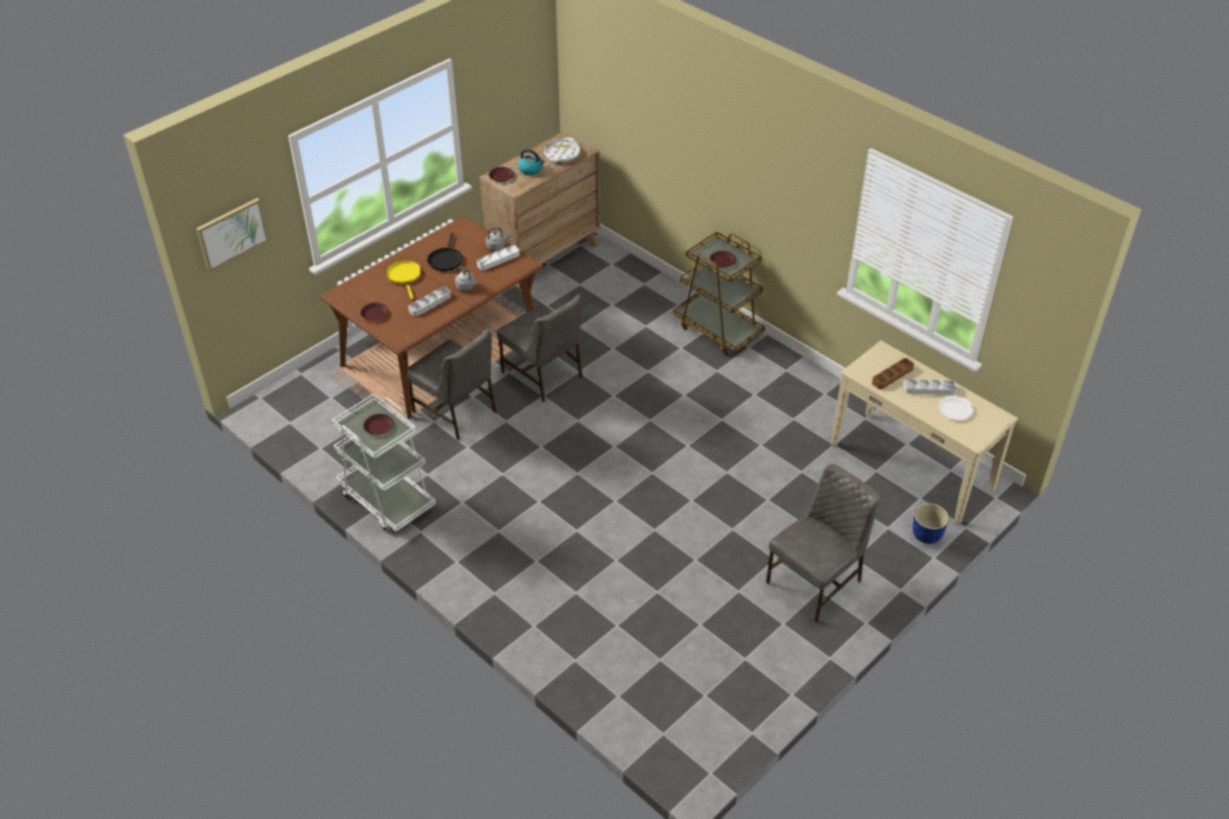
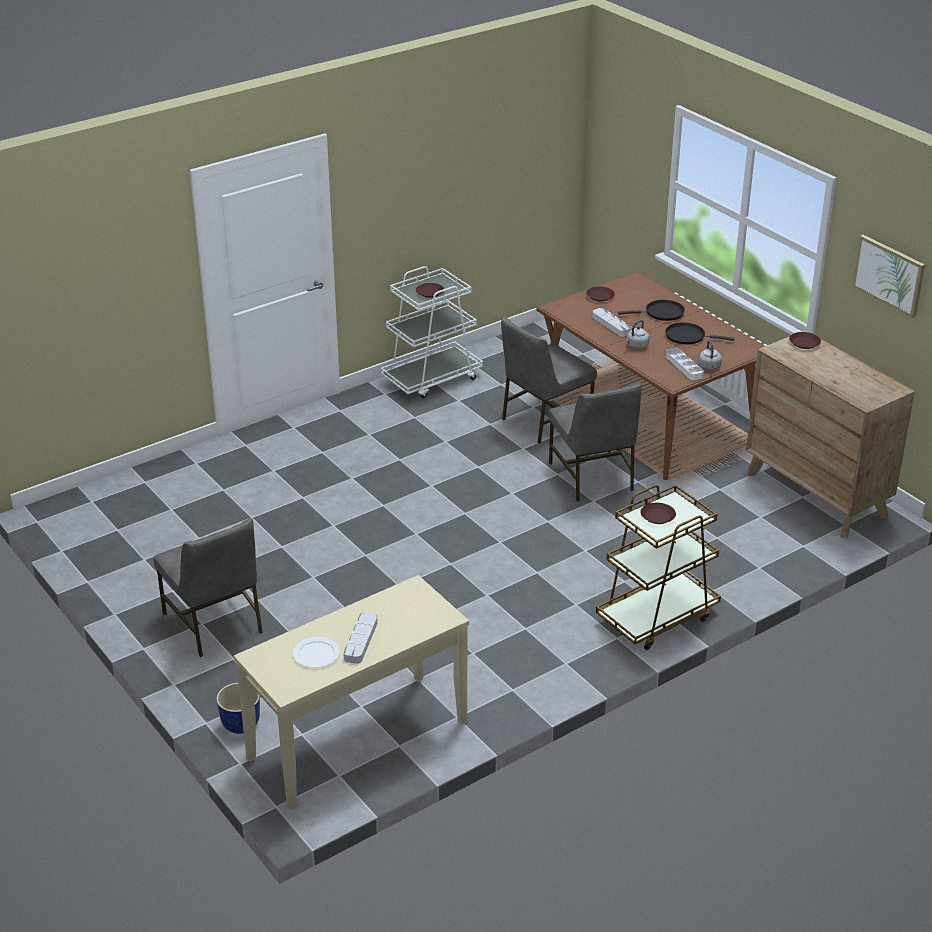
camera: 100 degrees right, 10 degrees down
picture [196,198,269,272] -> picture moved to [852,235,925,318]
yellow frying pan [386,260,421,299] -> black frying pan [618,300,685,321]
grey chair [497,294,583,402] -> grey chair turned 75 degrees counterclockwise [549,383,642,501]
kettle [518,149,545,175] -> none
white tray [544,138,580,162] -> none
brown tray [872,358,914,389] -> none

